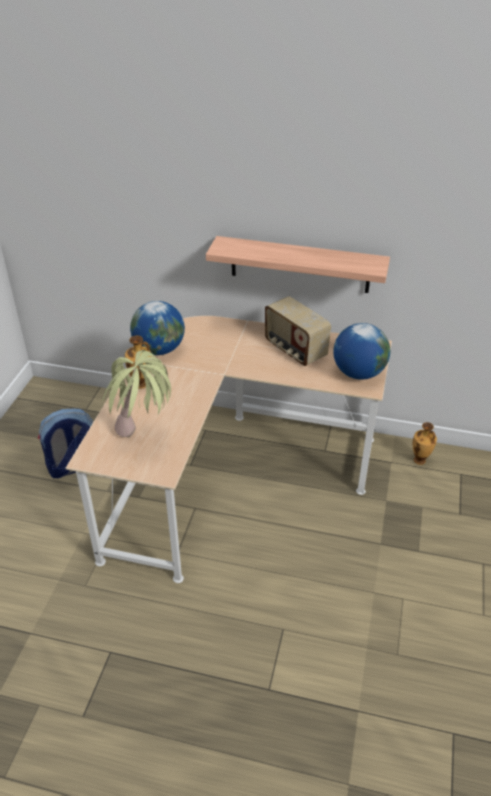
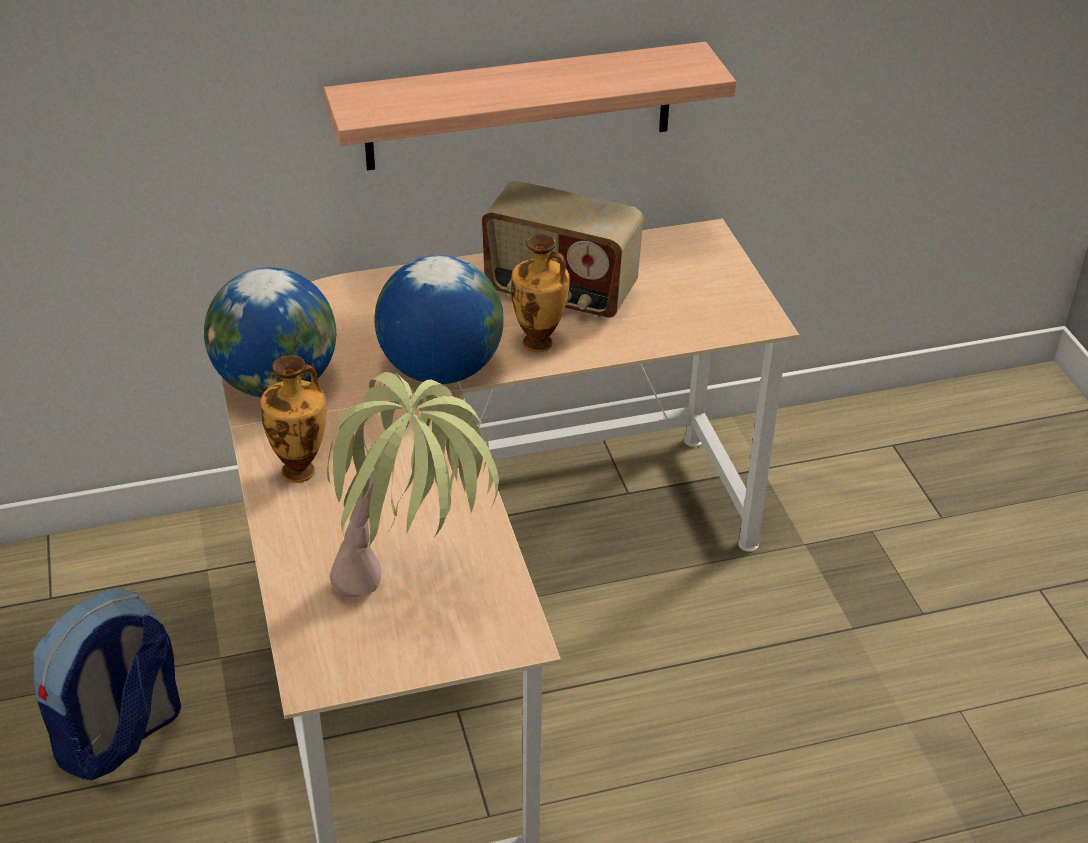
camera: 30 degrees left, 0 degrees up
globe [333,323,390,380] -> globe moved to [375,255,504,384]
vase [413,422,437,465] -> vase moved to [511,234,570,352]

